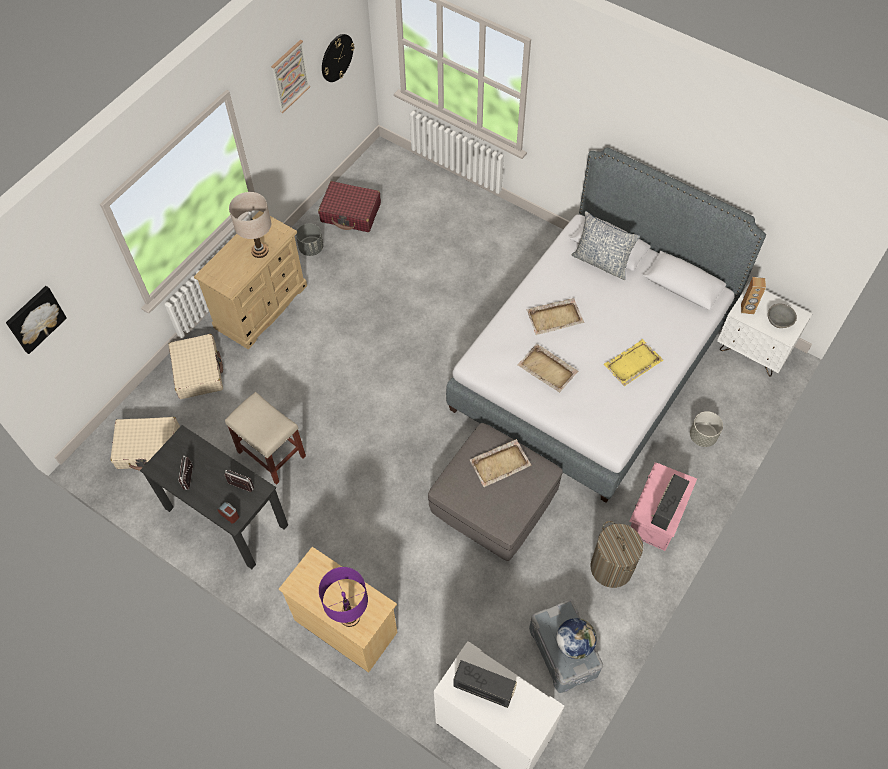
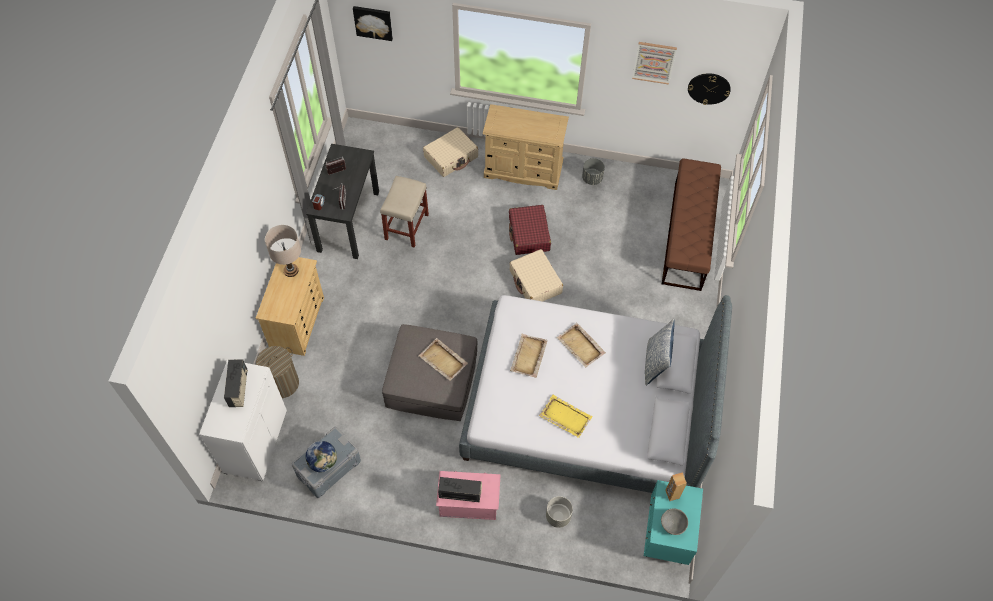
camera: 65 degrees right, 0 degrees up
beige suitcase [111,417,180,471] -> beige suitcase moved to [509,249,563,301]
beige table lamp [229,192,271,258] -> beige table lamp moved to [265,225,301,277]
red suitcase [318,181,381,232] -> red suitcase moved to [509,205,551,255]
purple table lamp [319,567,368,627] -> none
laundry basket [590,521,643,588] -> laundry basket moved to [256,346,299,398]
white nightstand [717,282,812,377] -> turquoise nightstand [644,480,703,565]
none -> brown bench [662,158,721,291]

